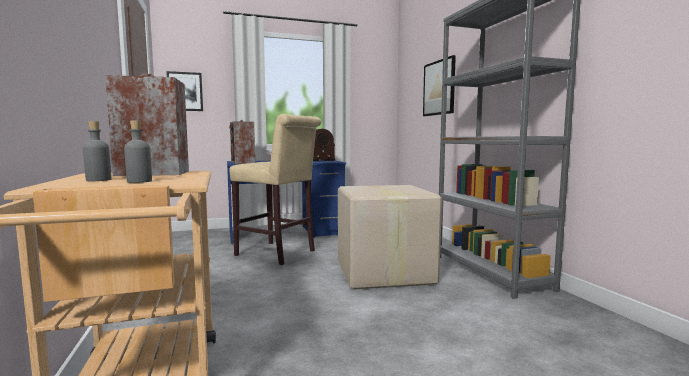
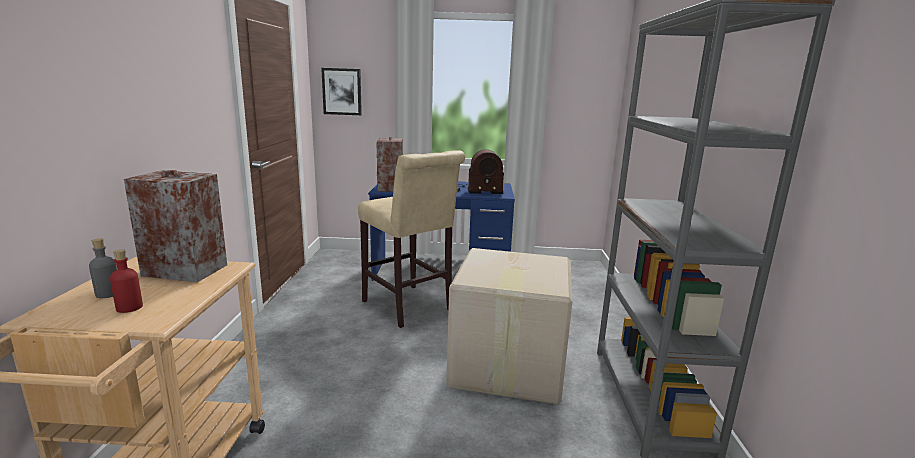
camera: 20 degrees right, 10 degrees up
grey bottle [124,121,152,183] -> red bottle [110,249,143,313]
picture [423,55,456,116] -> none

